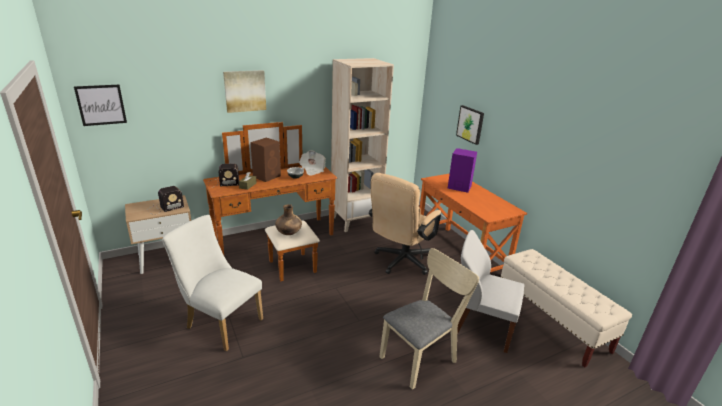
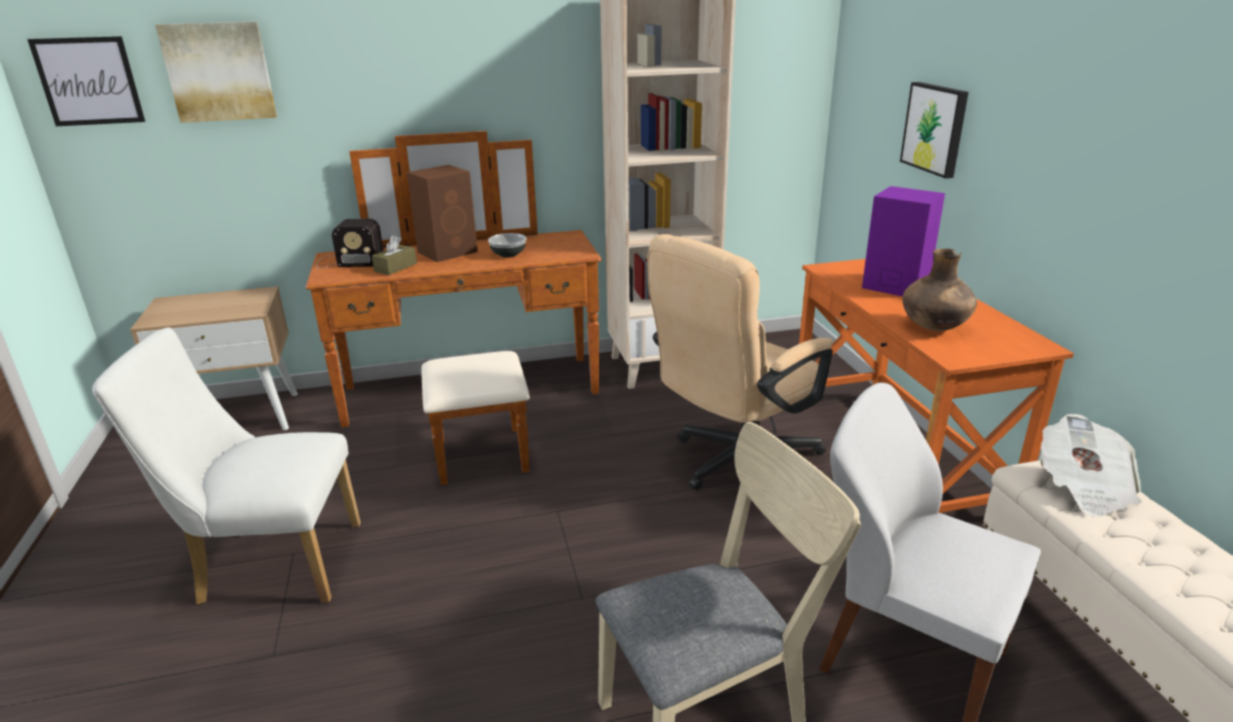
camera: 15 degrees right, 0 degrees up
radio [148,186,184,215] -> none
white chair [162,215,263,351] -> white chair turned 45 degrees counterclockwise [92,327,361,605]
picture [223,70,266,113] -> picture moved to [155,21,277,123]
brown vase [275,204,302,235] -> brown vase moved to [902,249,977,331]
newspaper [299,151,326,176] -> newspaper moved to [1040,414,1141,517]

